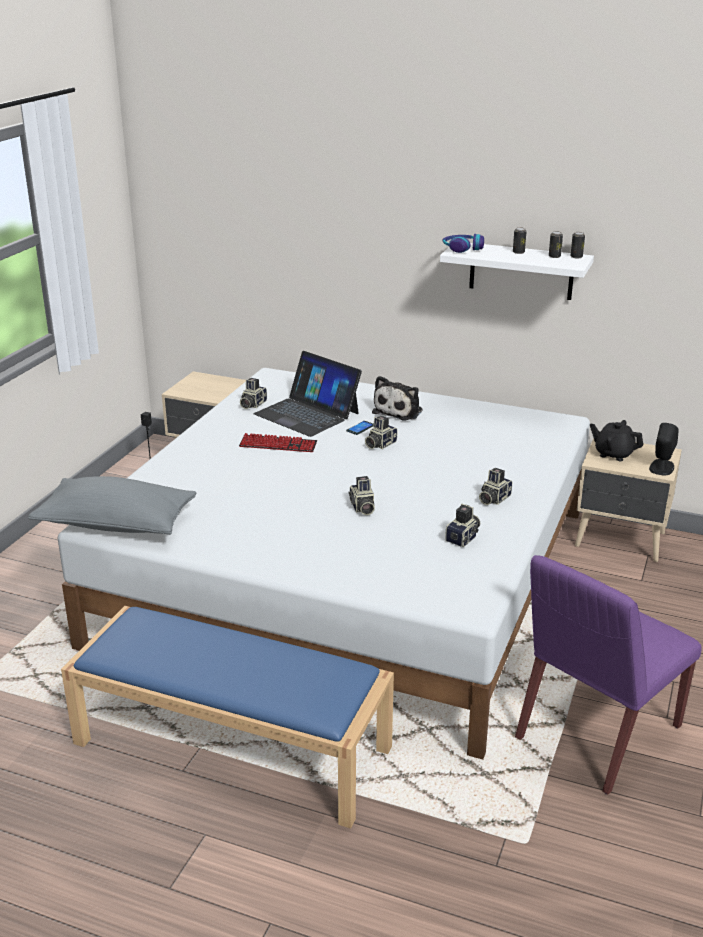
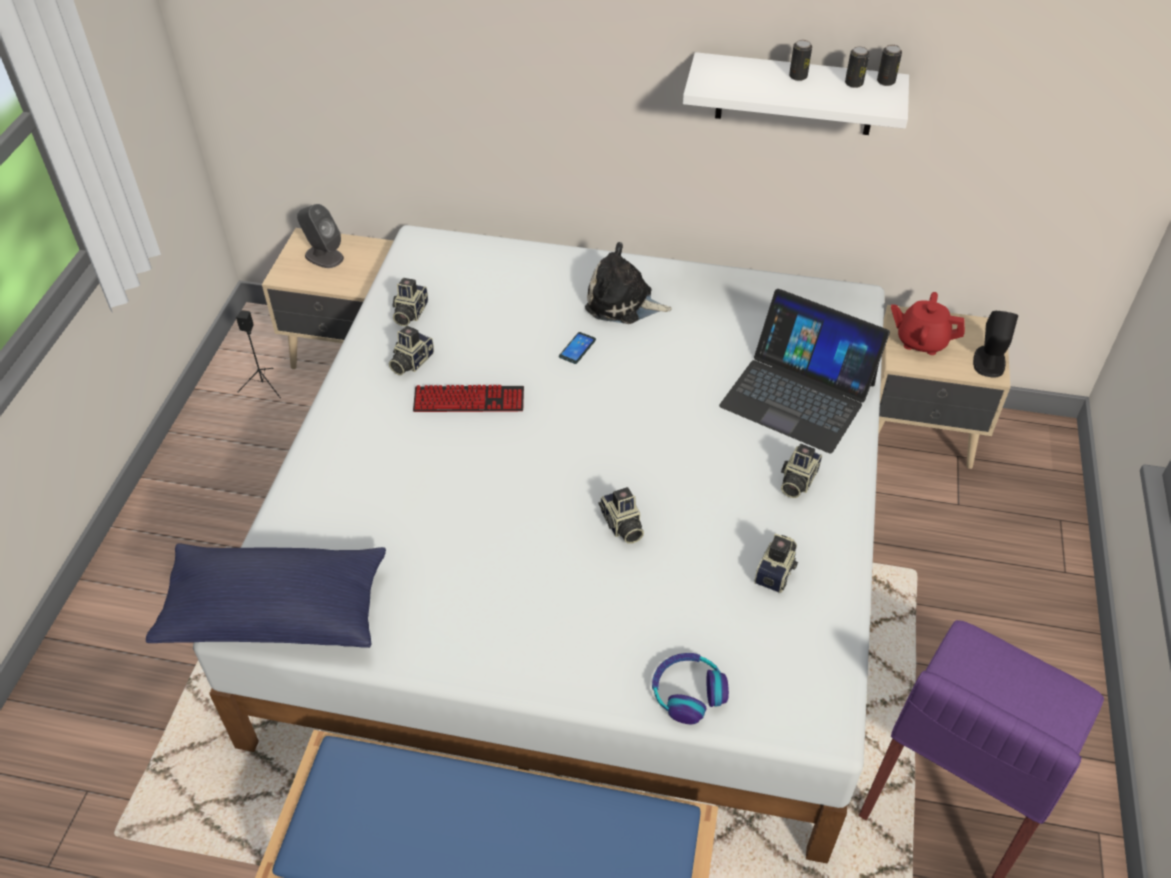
camera: 10 degrees left, 20 degrees up
grey pillow [28,476,196,535] -> blue pillow [146,543,386,648]
laptop [253,351,362,437] -> laptop moved to [719,289,890,454]
camera [365,416,397,449] -> camera moved to [389,326,434,375]
plush toy [372,376,423,420] -> plush toy turned 90 degrees clockwise [585,242,672,324]
headphones [443,234,484,253] -> headphones moved to [652,653,729,724]
black teapot [590,420,643,461] -> red teapot [891,292,965,355]
none -> grey speaker [297,204,344,268]

